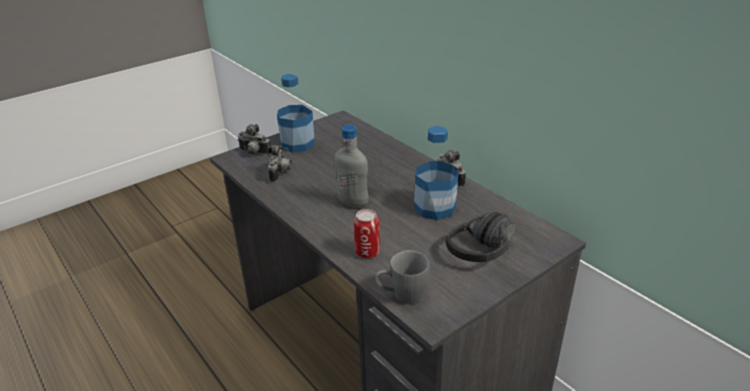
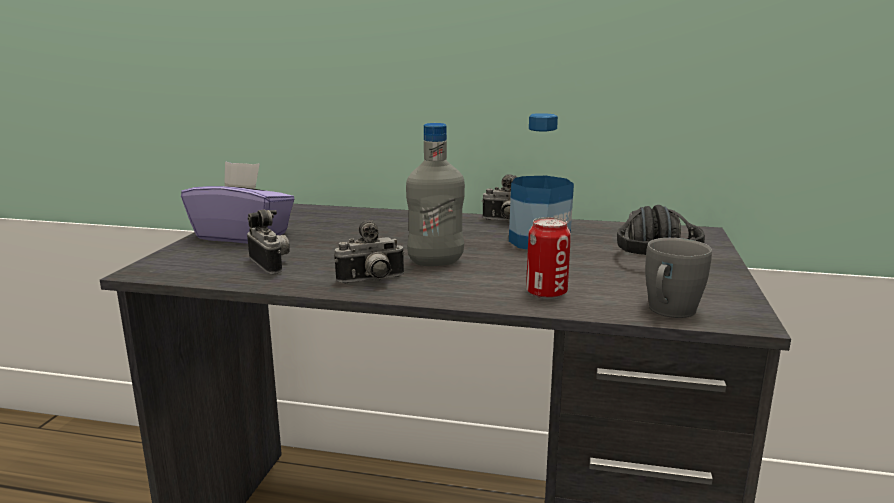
camera: 40 degrees left, 15 degrees down
camera [237,124,271,155] -> camera moved to [334,220,405,283]
bottle [277,74,315,152] -> purple tissue box [181,161,294,244]

